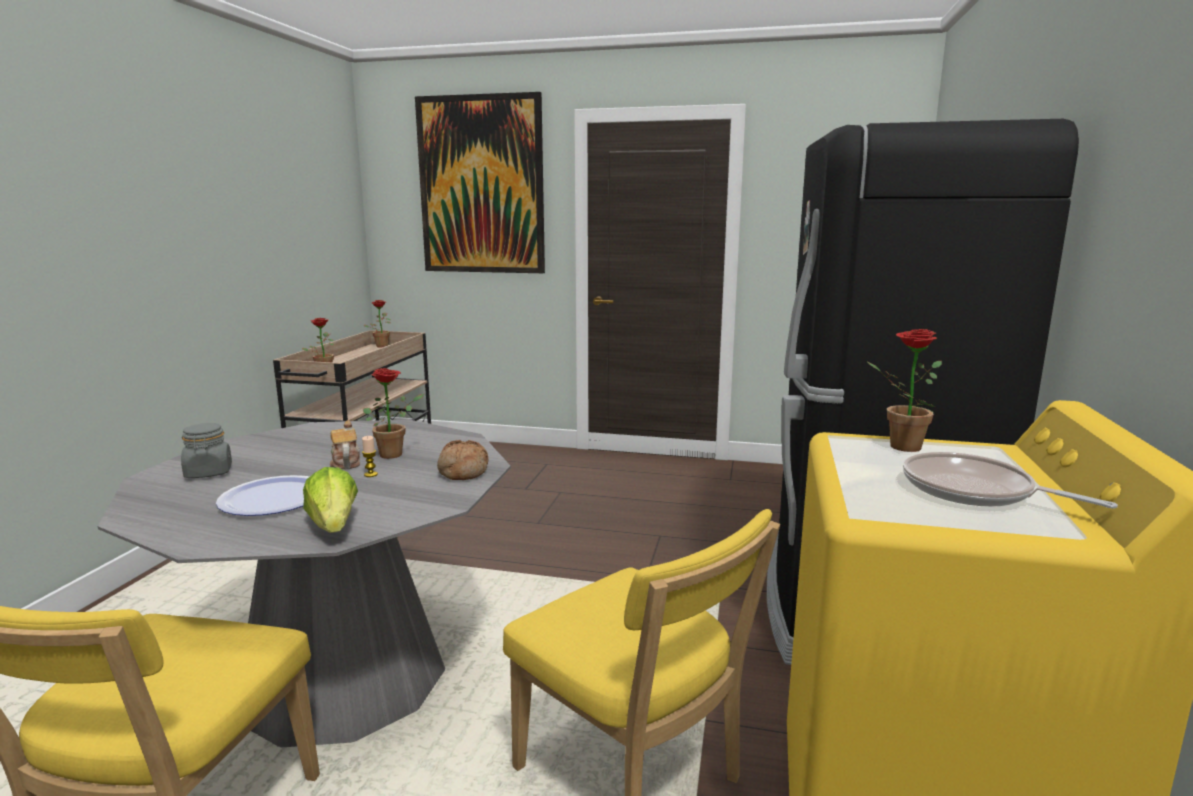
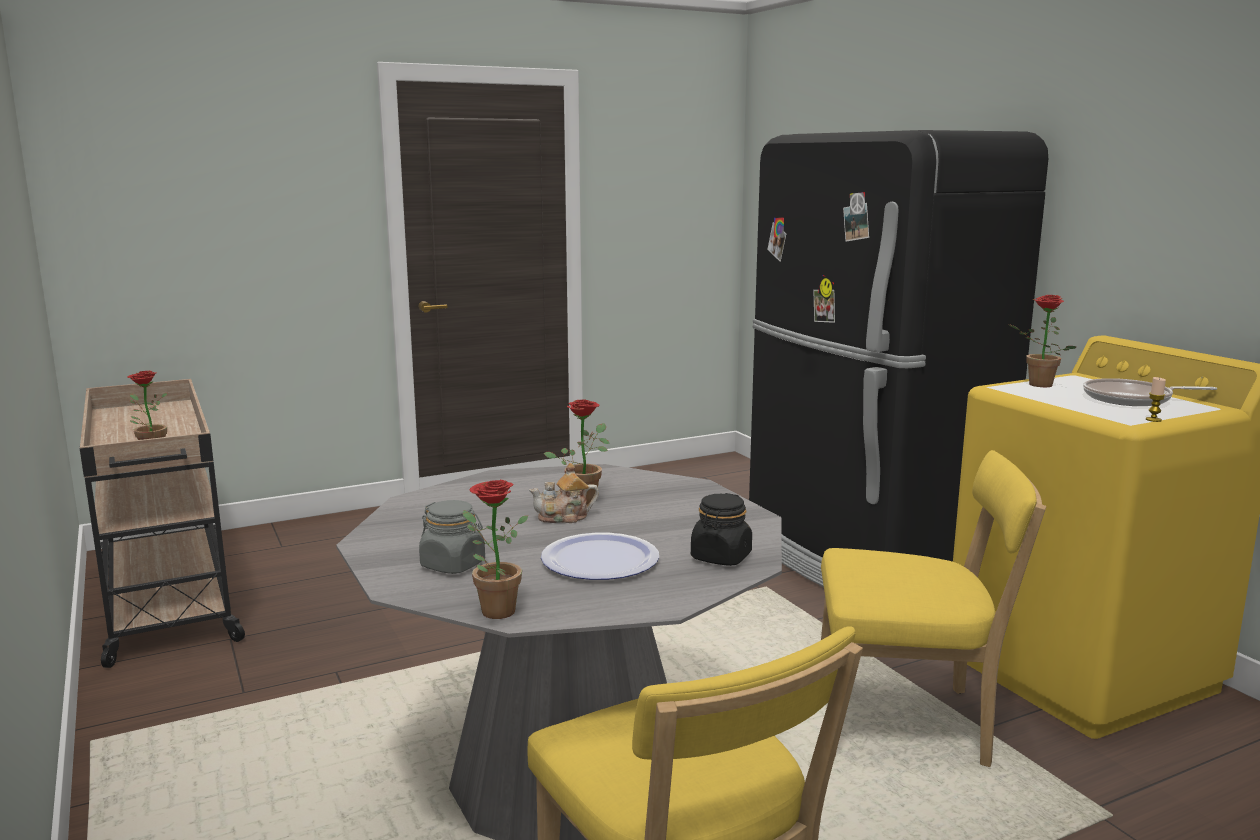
camera: 40 degrees left, 0 degrees up
lettuce [303,467,358,533] -> black jar [691,493,752,566]
teapot [330,420,360,469] -> teapot turned 45 degrees counterclockwise [529,463,599,523]
candle [362,436,378,477] -> candle moved to [1146,377,1166,422]
potted plant [363,300,391,347] -> potted plant moved to [463,480,528,619]
picture [415,92,545,273] -> none
bread [437,440,489,480] -> none

